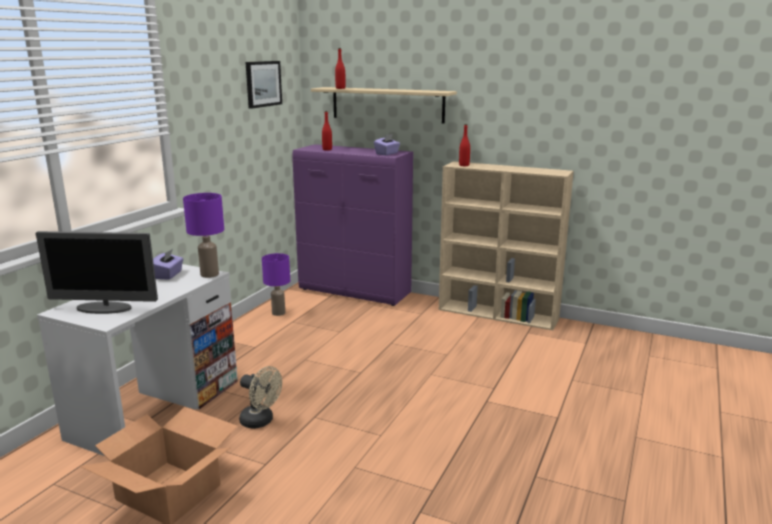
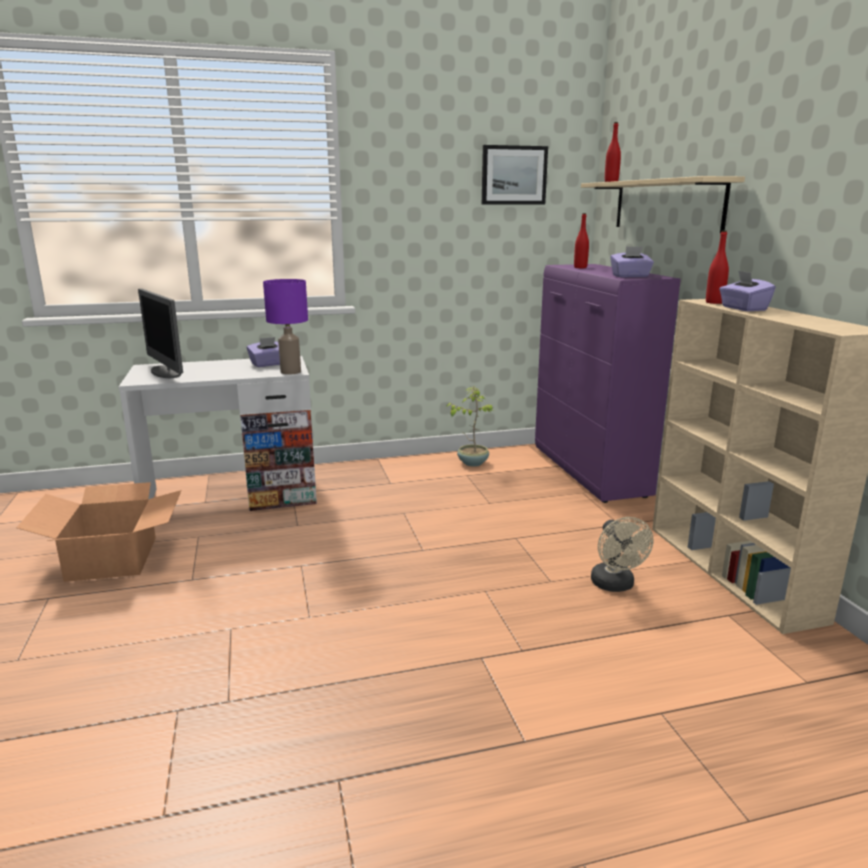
camera: 50 degrees right, 0 degrees up
beige fan [239,366,282,429] -> beige fan moved to [591,517,653,592]
purple table lamp [262,253,290,316] -> potted plant [446,386,495,467]
none -> purple tissue box [719,270,776,311]

